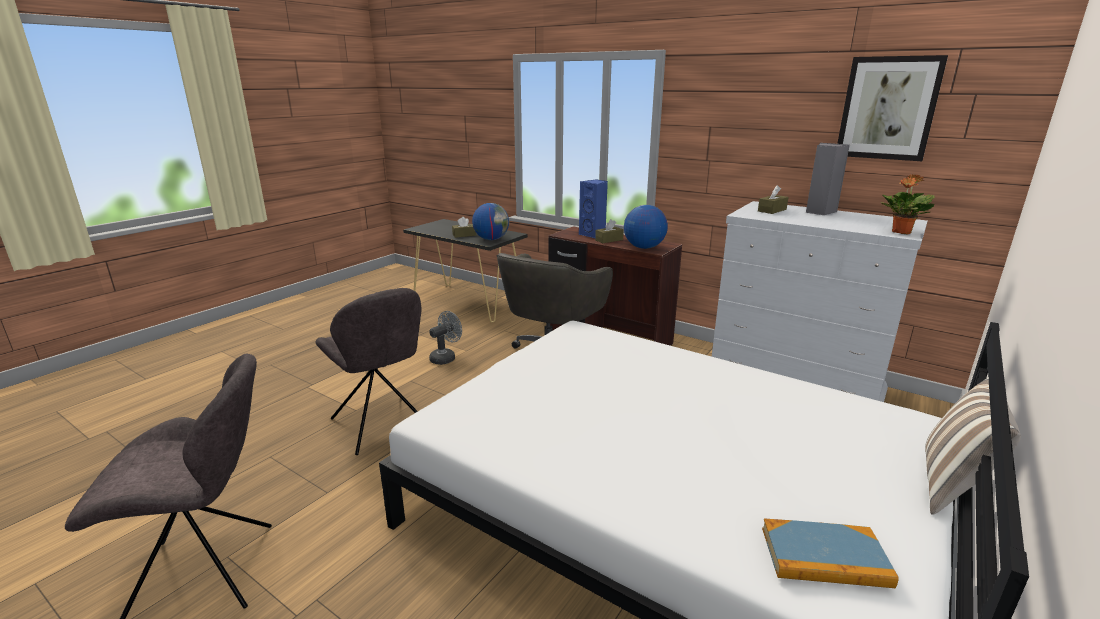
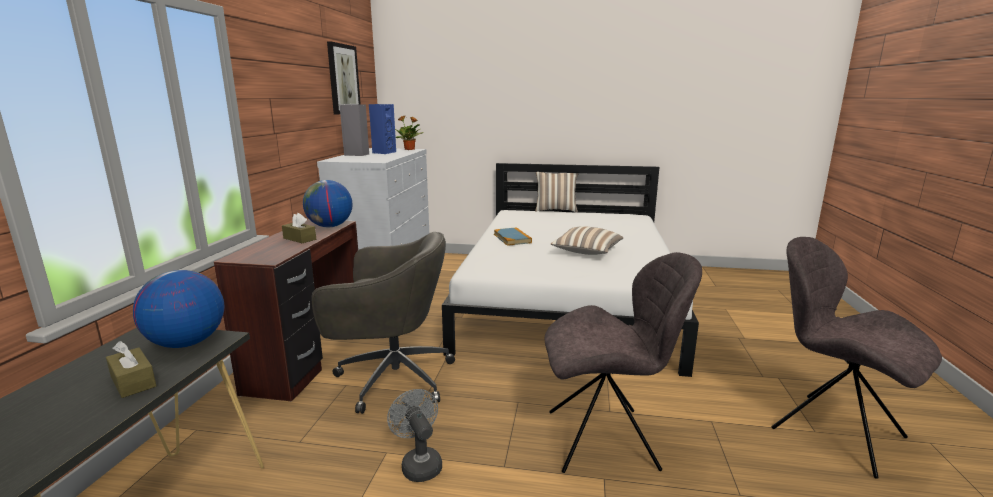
camera: 115 degrees left, 5 degrees down
grey chair [316,288,422,455] -> grey chair turned 60 degrees clockwise [545,252,702,473]
grey fan [429,311,462,365] -> grey fan turned 45 degrees clockwise [387,389,442,482]
blue speaker [579,179,608,238] -> blue speaker moved to [369,104,396,154]
brown tissue box [758,185,789,214] -> none
book [762,518,899,588] -> book moved to [494,227,532,246]
none -> pillow [551,226,623,255]

